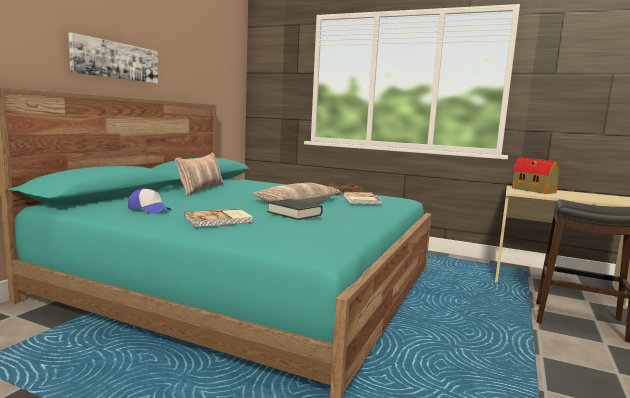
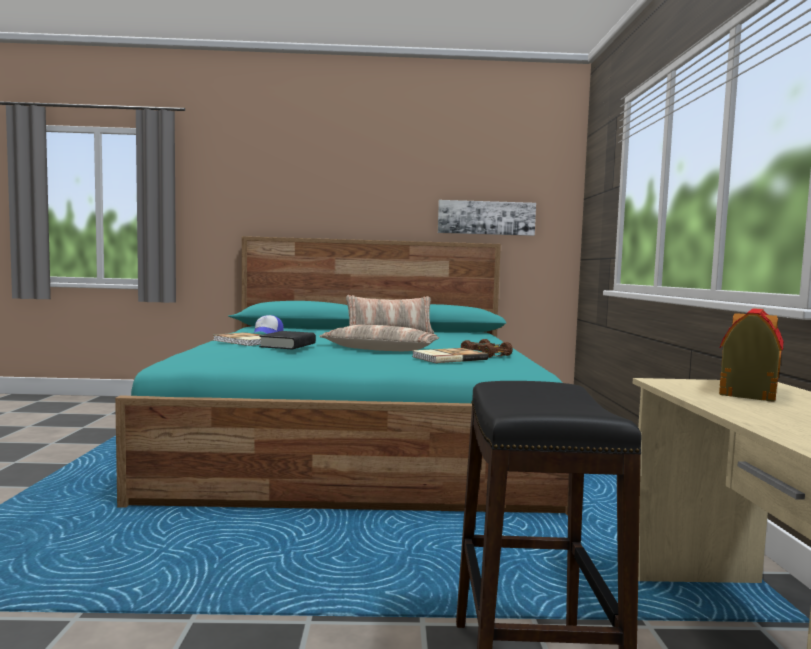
camera: 65 degrees right, 5 degrees down
picture [68,32,158,84] -> picture moved to [438,200,536,236]

